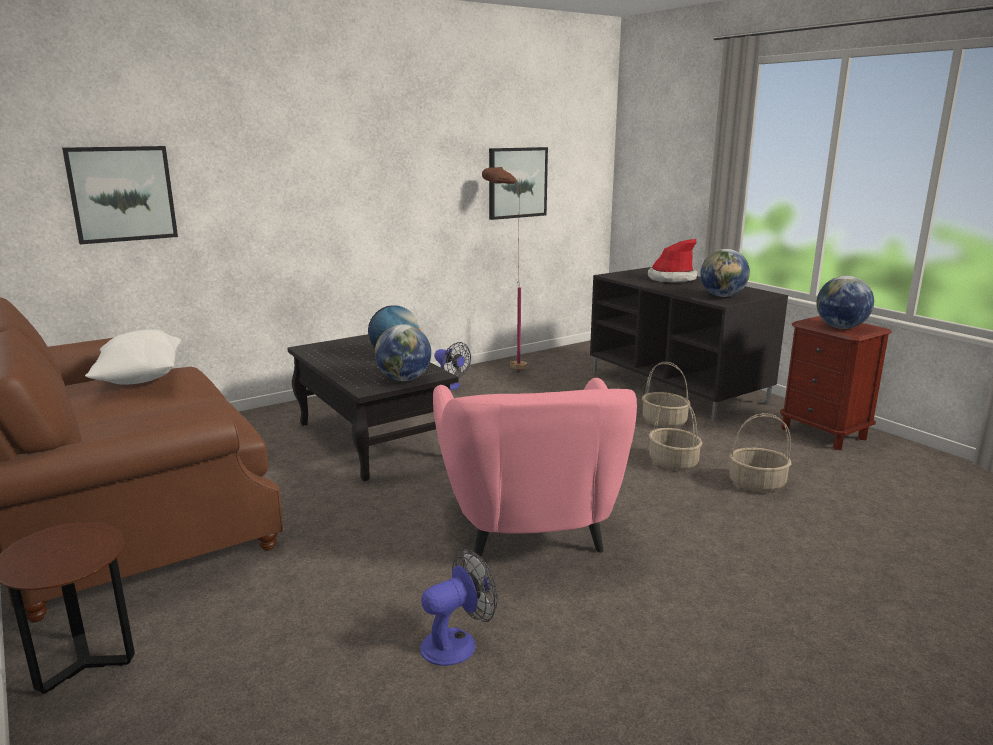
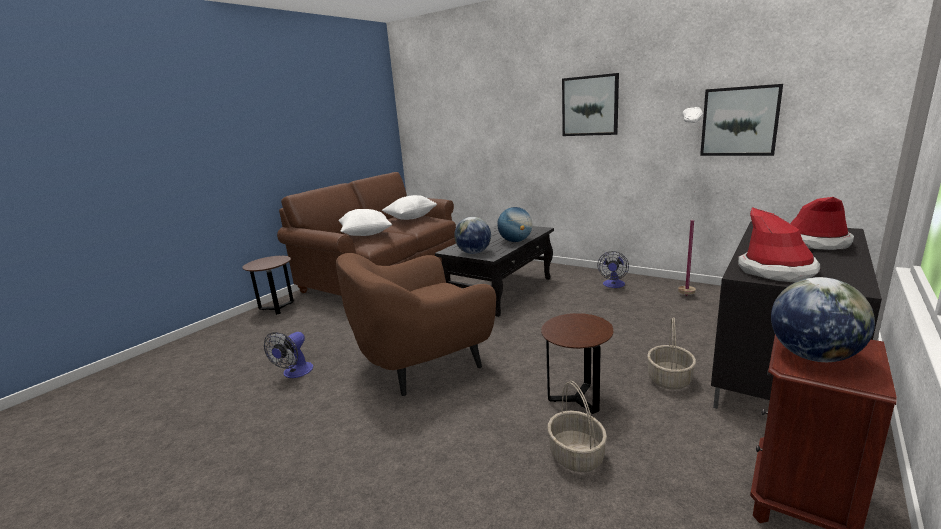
camera: 70 degrees right, 0 degrees up
picture [62,146,178,244] -> picture moved to [562,73,619,136]
fan [420,549,498,666] -> fan turned 75 degrees clockwise [264,332,313,378]
pink armchair [433,377,637,559] -> brown armchair [336,253,496,396]
brown floor lamp [482,167,528,372] -> white floor lamp [678,107,703,296]
basket [649,395,703,471] -> brown side table [541,313,613,414]
globe [700,249,750,297] -> hat [738,207,820,282]
none -> white pillow [338,209,392,236]

